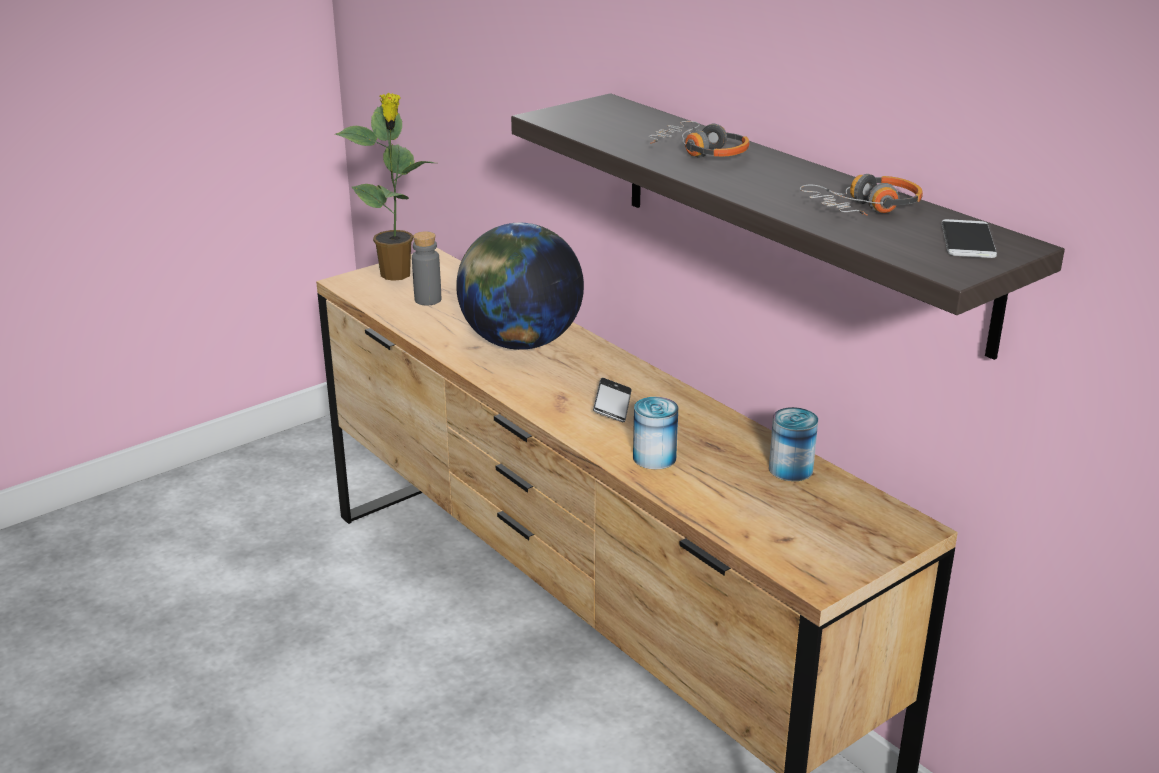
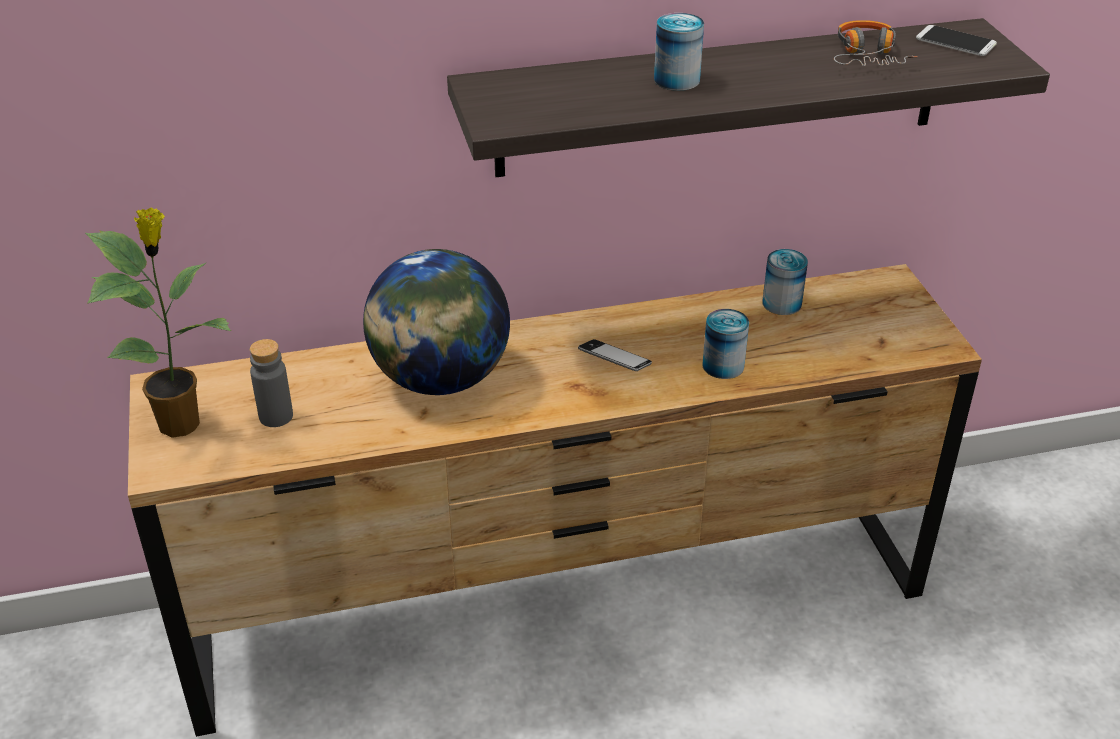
camera: 65 degrees left, 10 degrees up
headphones [649,121,749,158] -> can [654,13,704,91]

